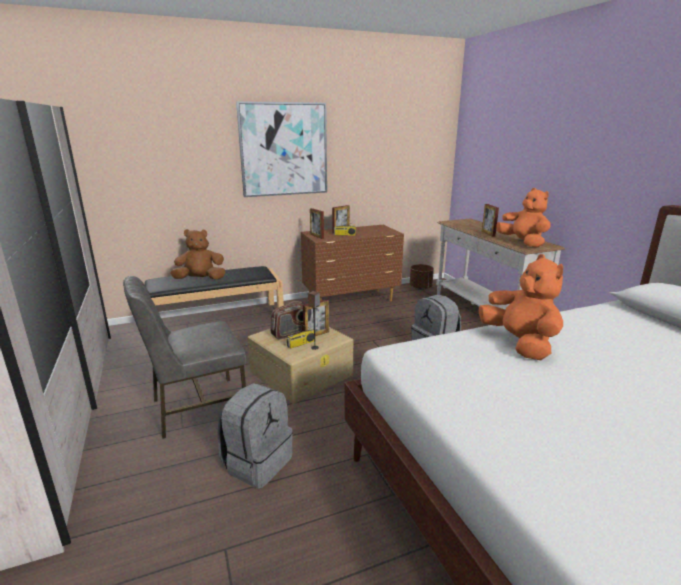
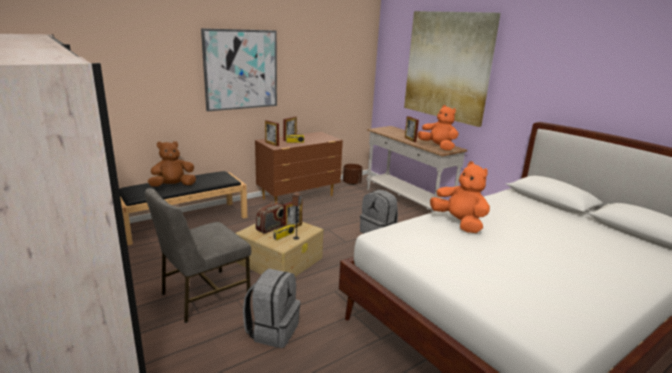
camera: 15 degrees left, 0 degrees up
none -> picture [404,11,501,127]

